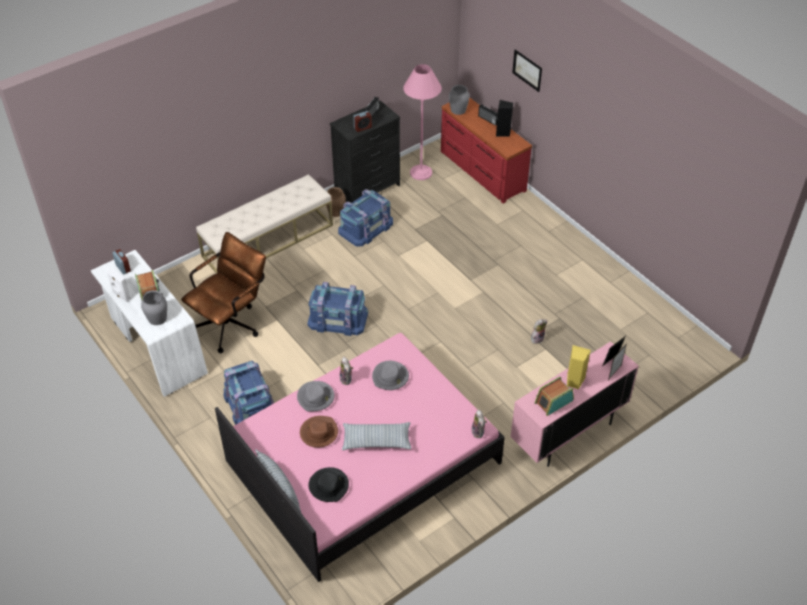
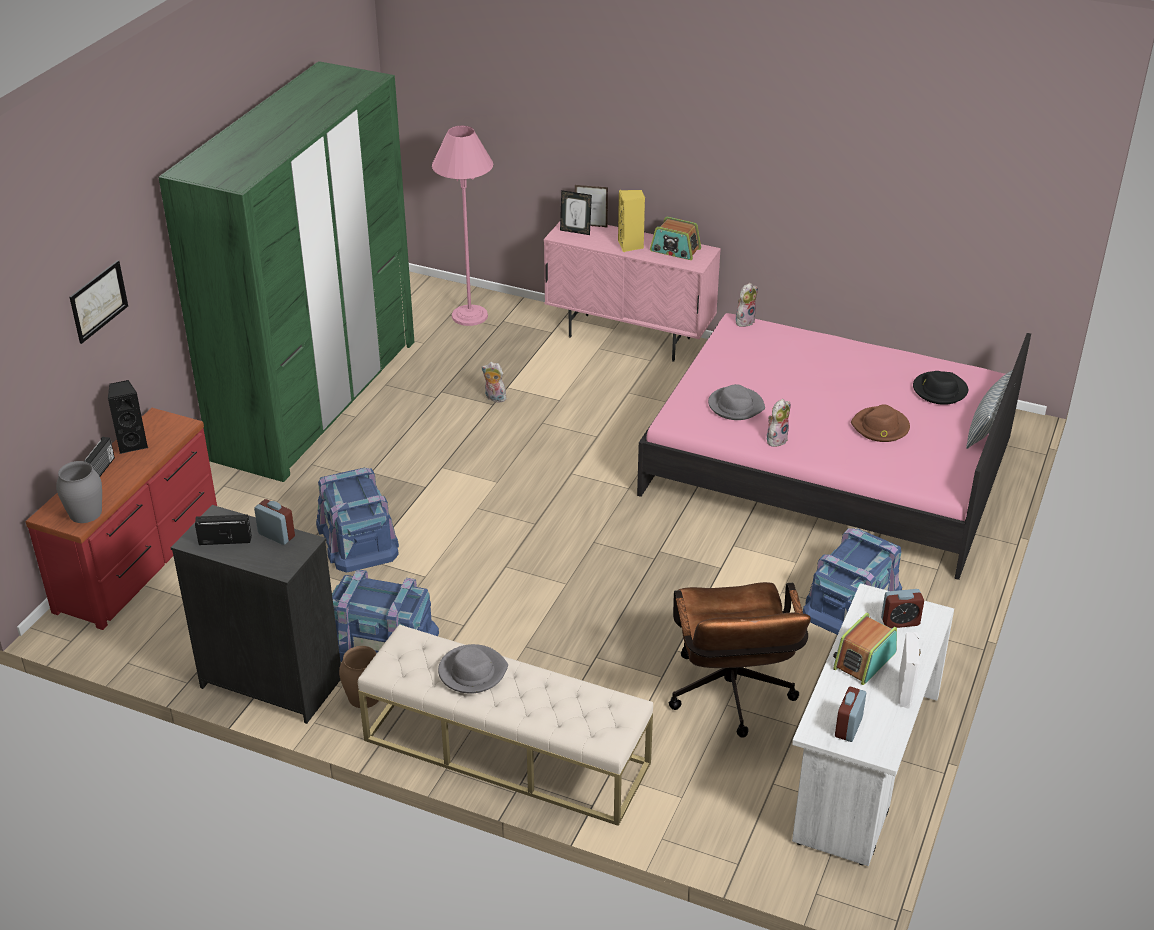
camera: 120 degrees left, 10 degrees down
grey vase [141,290,167,325] -> alarm clock [881,589,924,628]
brown office chair [181,232,266,354] -> brown office chair turned 105 degrees counterclockwise [668,582,811,738]
grey hat [297,381,334,412] -> grey hat moved to [438,644,508,694]
blue storage box [308,282,368,336] -> blue storage box moved to [316,468,399,572]
pillow [342,422,411,450] -> none
pink floor lamp [403,64,442,180] -> pink floor lamp moved to [432,126,493,326]
none -> green wardrobe [159,61,414,482]

